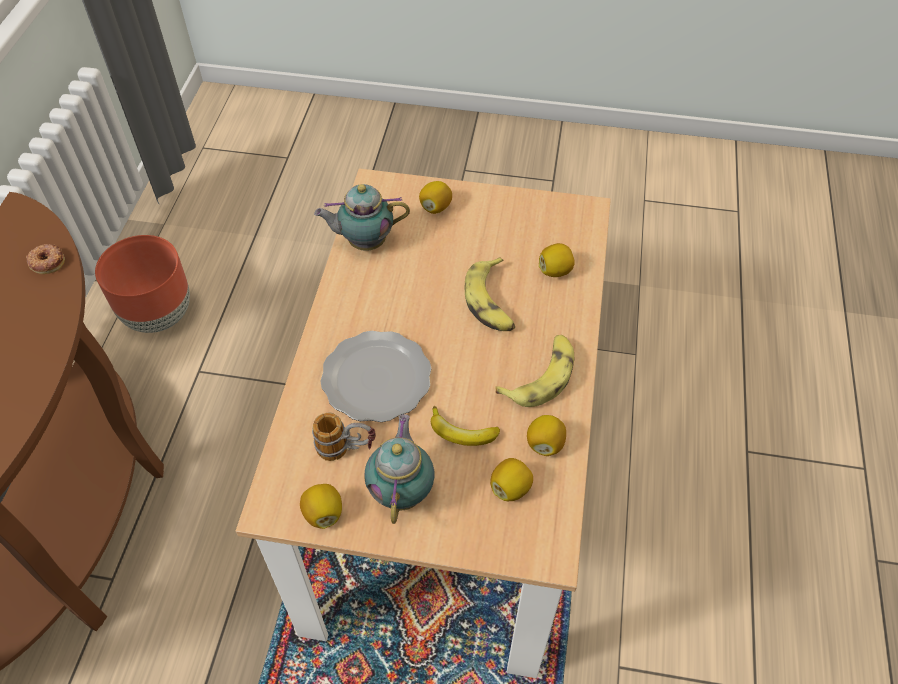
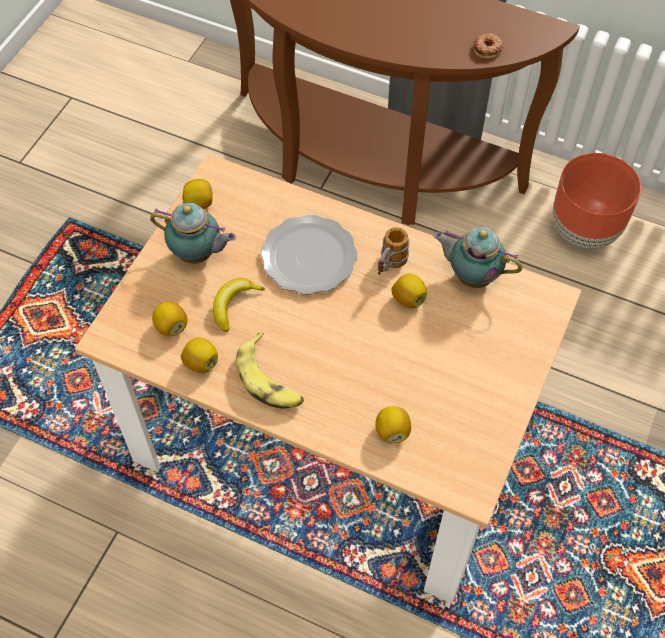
camera: 105 degrees right, 5 degrees up
mug [312,413,376,461] -> mug moved to [378,227,409,275]
teapot [314,184,410,251] -> teapot turned 75 degrees counterclockwise [433,227,522,288]
lemon [419,181,452,214] -> lemon moved to [392,274,427,308]
banana [465,257,515,331] -> none

